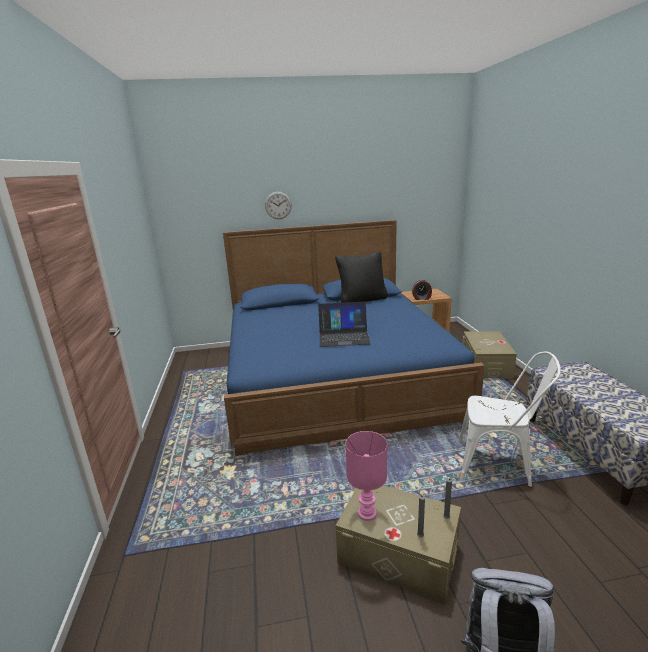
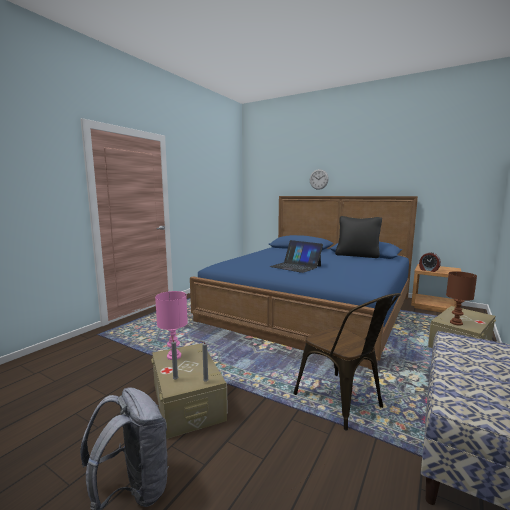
camera: 40 degrees right, 10 degrees down
white chair [459,351,561,487] -> brown chair [293,293,401,431]
none -> brown table lamp [446,271,477,325]

